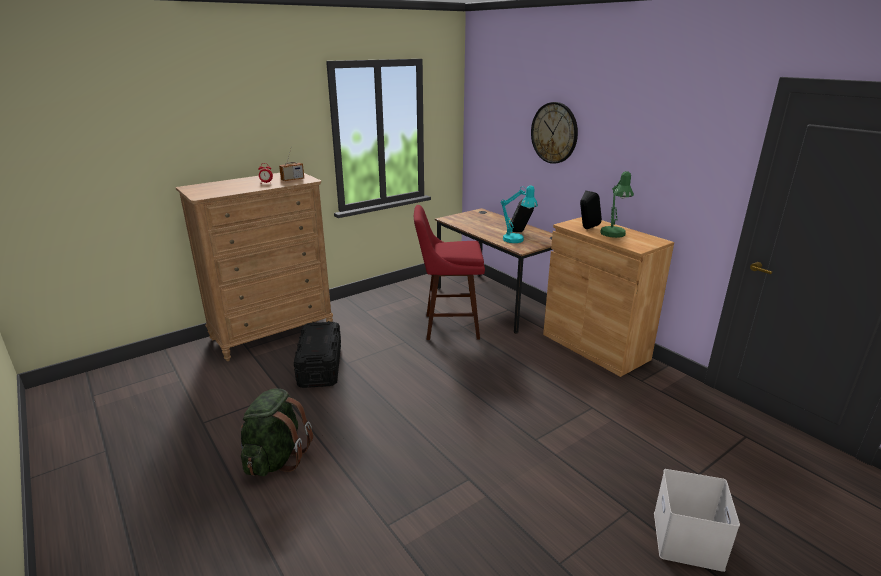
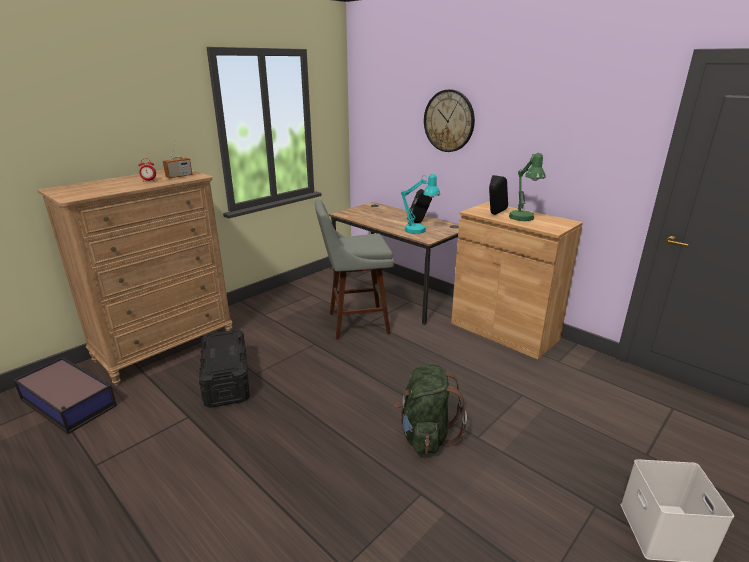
camera: 10 degrees left, 0 degrees up
green backpack [241,389,313,476] -> green backpack moved to [395,364,467,454]
red stool [414,205,485,340] -> grey stool [315,199,394,340]
none -> storage box [13,357,117,434]

